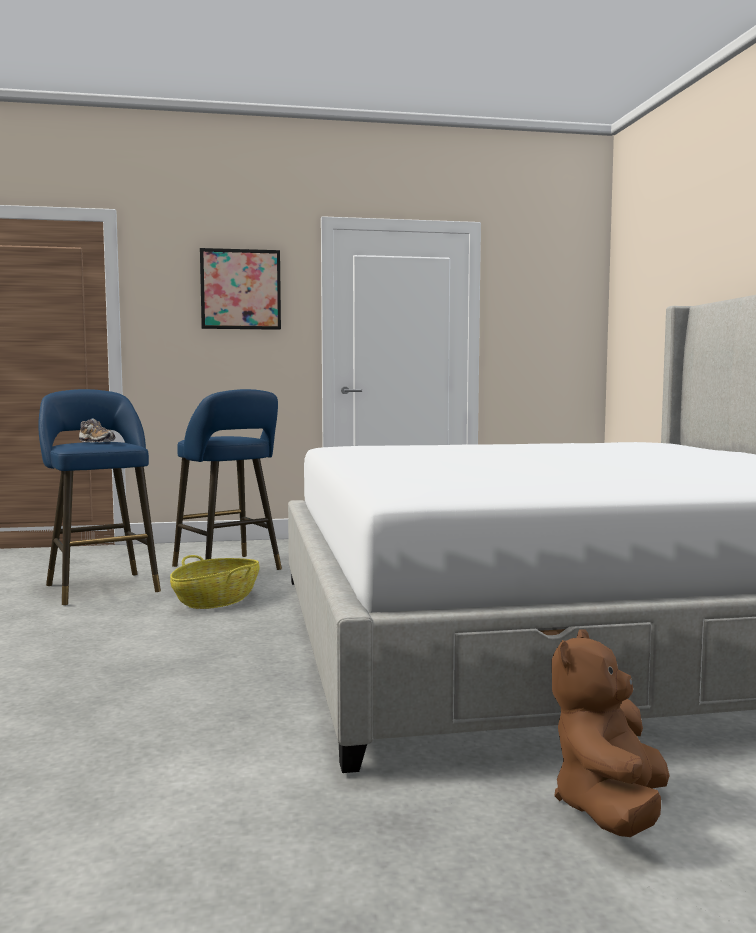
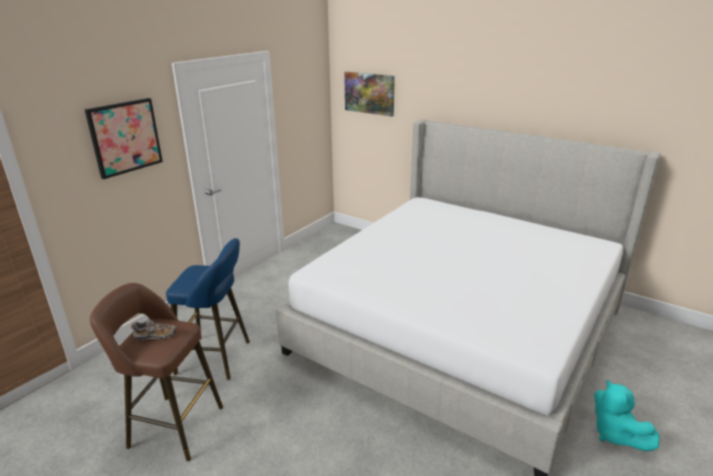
camera: 45 degrees left, 20 degrees up
blue stool [38,389,161,605] -> brown stool [90,283,223,461]
basket [170,555,260,609] -> none
brown plush toy [552,630,670,837] -> turquoise plush toy [594,380,660,451]
none -> picture [344,72,395,117]

